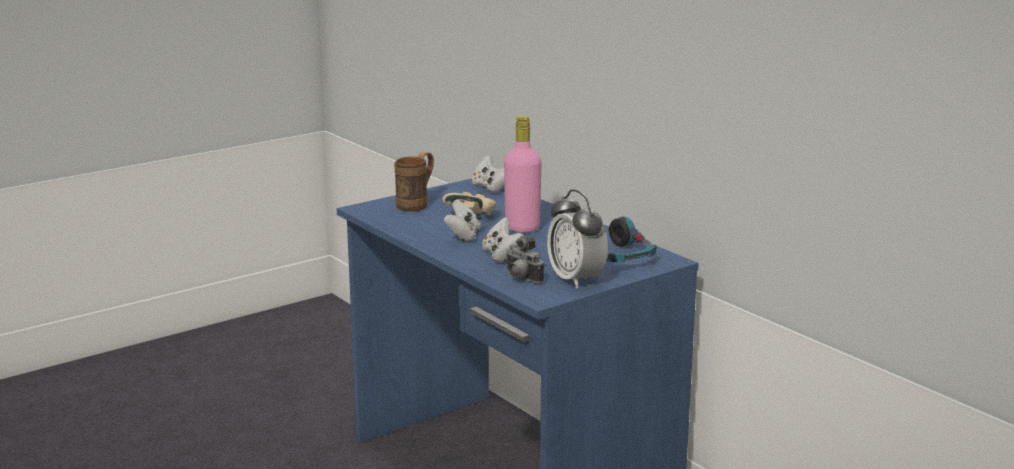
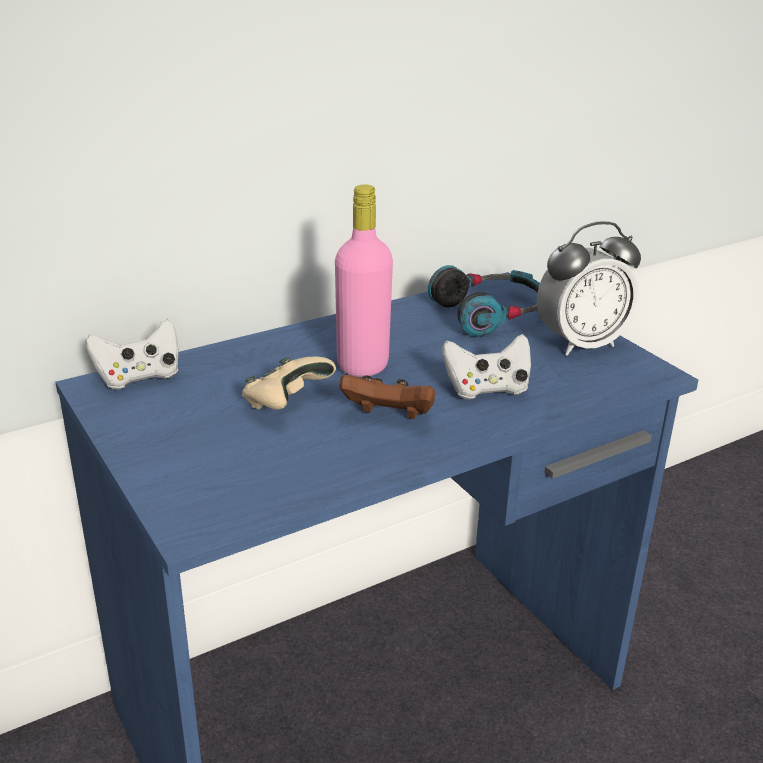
camera: 85 degrees left, 10 degrees up
brown mug [394,152,434,212] -> none
white game controller [444,199,482,241] -> brown game controller [339,374,435,419]
camera [506,236,544,284] -> none

